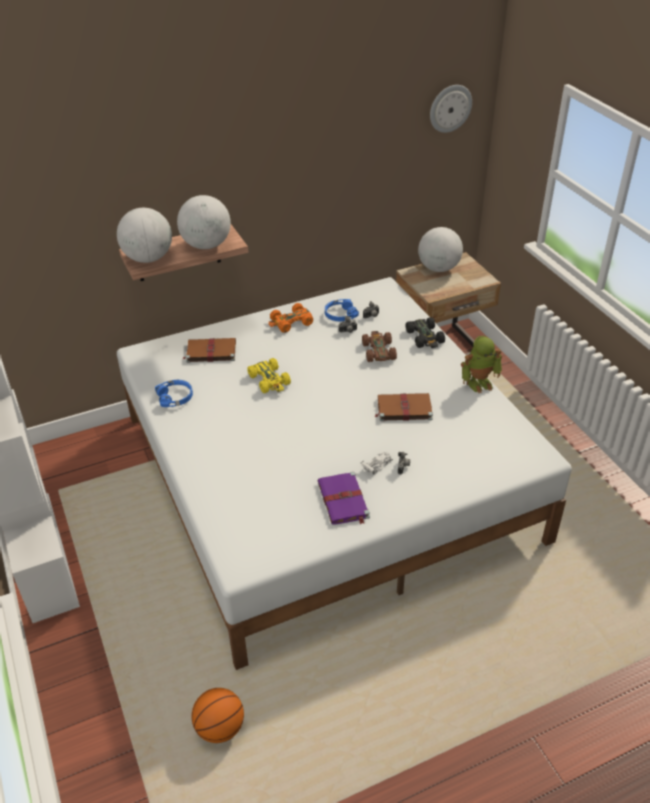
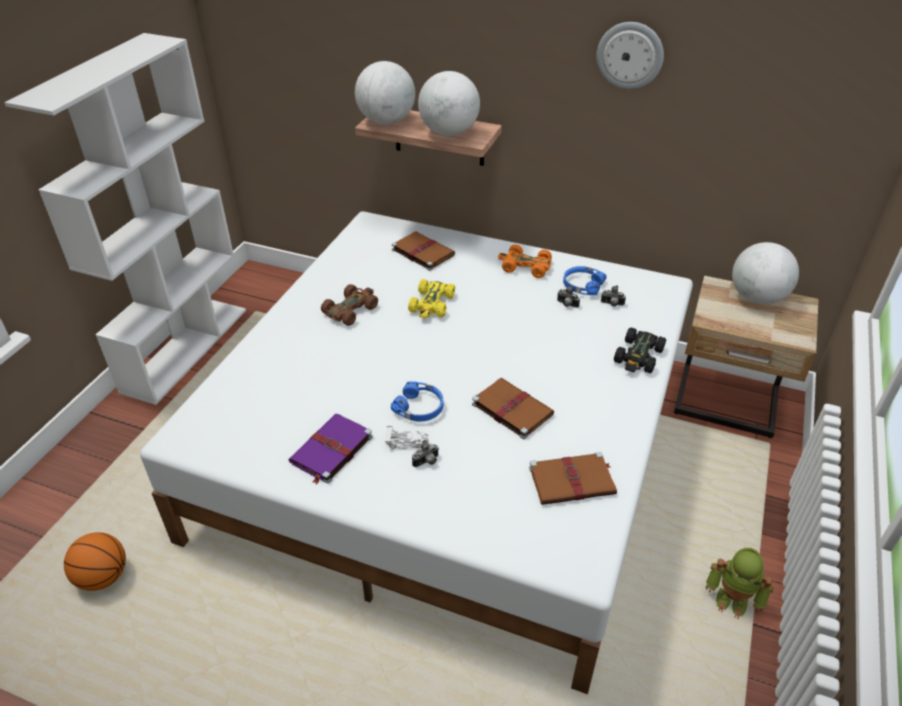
camera: 45 degrees right, 0 degrees up
blue headphones [155,380,193,407] -> blue headphones moved to [391,381,443,421]
brown toy car [362,331,397,362] -> brown toy car moved to [321,284,378,326]
wall clock [430,85,472,133] -> wall clock moved to [597,22,664,89]
toy robot [461,336,502,393] -> toy robot moved to [706,548,774,619]
none -> brown book [529,452,617,505]

